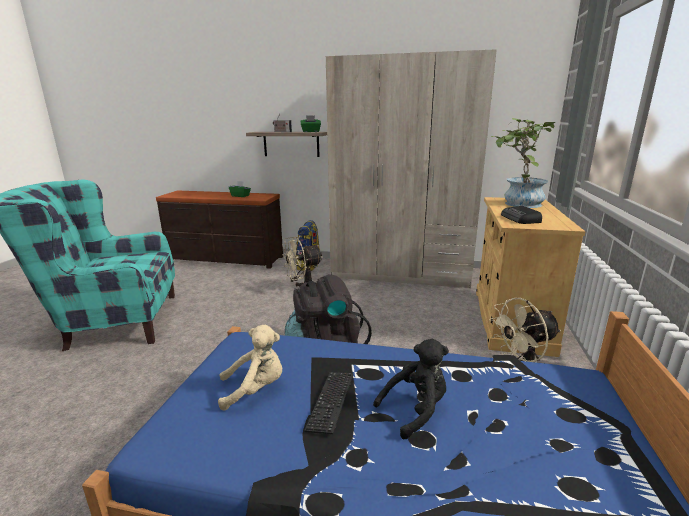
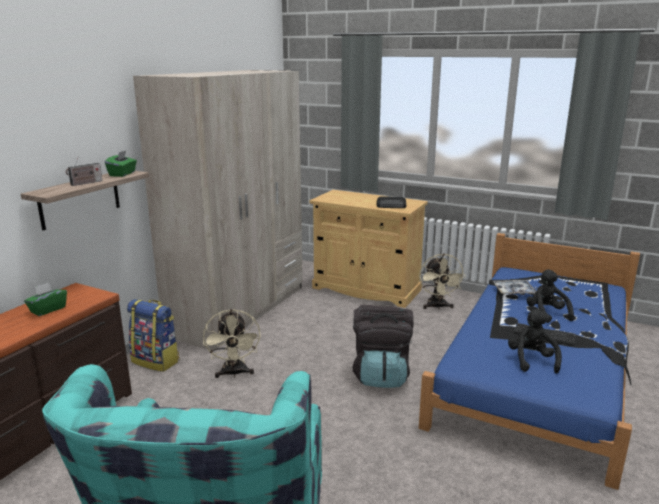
camera: 75 degrees left, 0 degrees up
beige plush toy [218,325,282,411] -> black plush toy [508,309,562,373]
potted plant [491,118,555,208] -> none
none -> tray [493,280,536,295]

